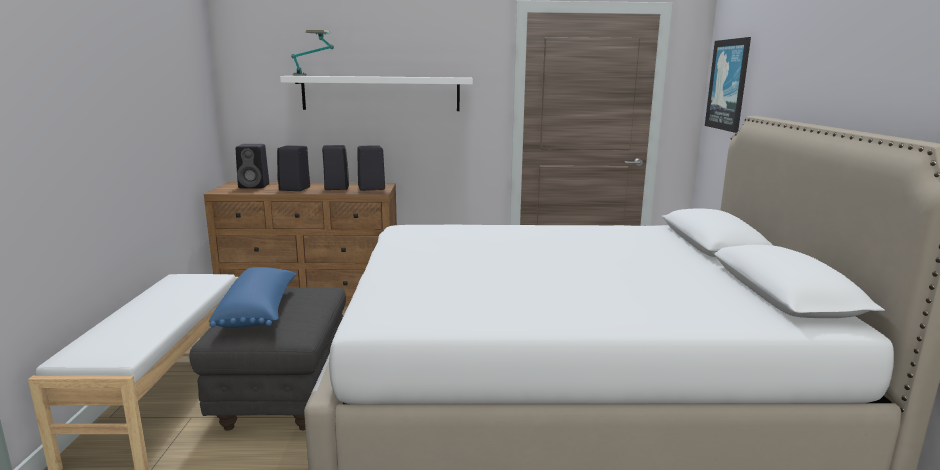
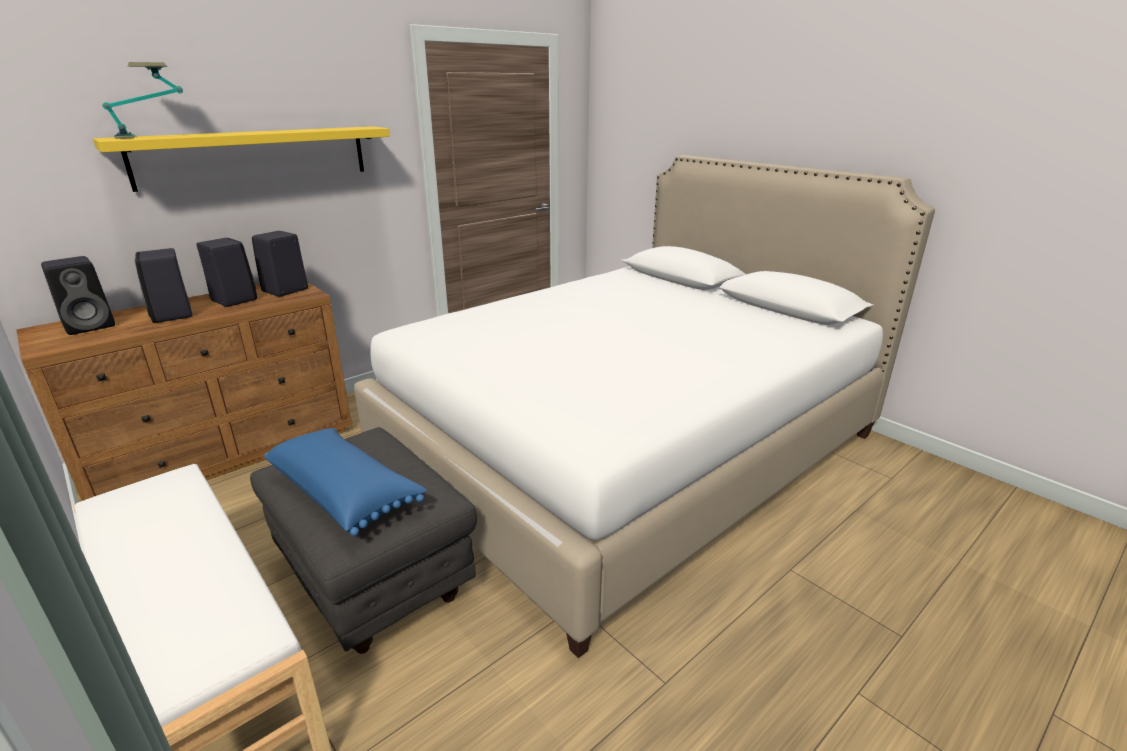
camera: 40 degrees left, 10 degrees up
white shelf [280,76,473,111] -> yellow shelf [93,126,390,192]
picture [705,37,751,133] -> none

